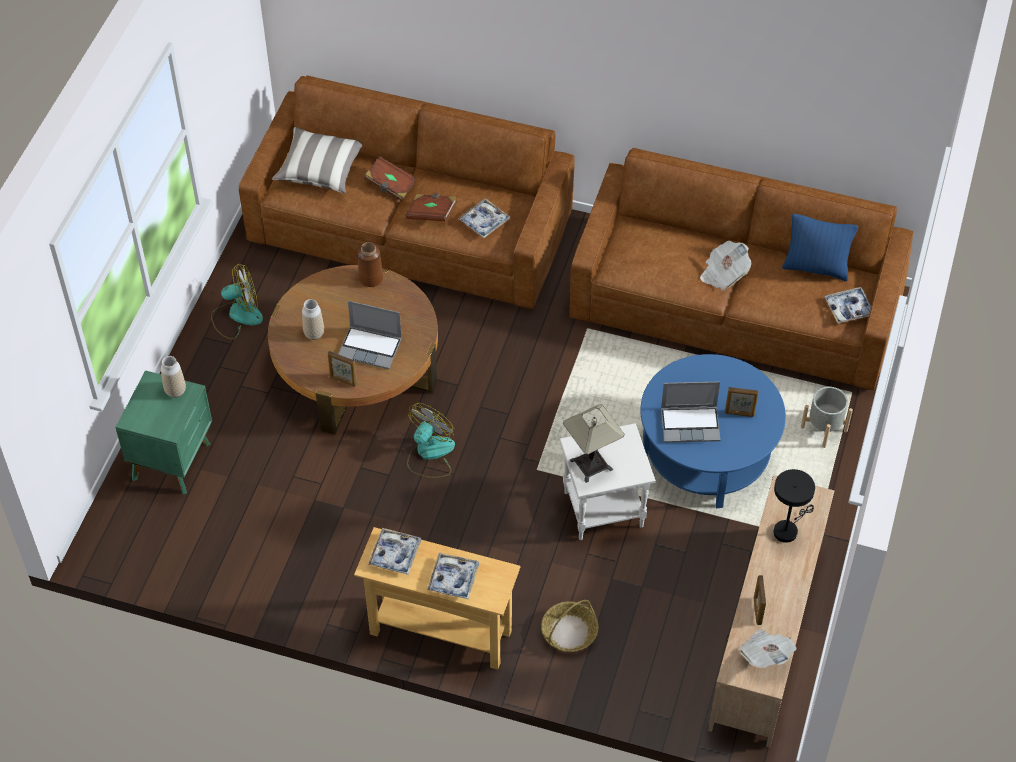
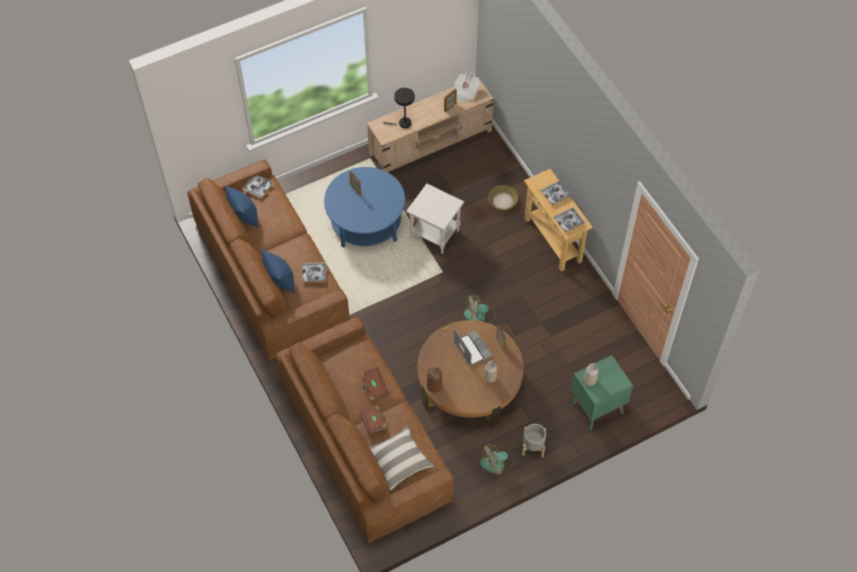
camera: 135 degrees left, 5 degrees up
fan [211,264,263,339] -> fan turned 60 degrees counterclockwise [480,444,515,476]
tray [459,198,510,238] -> tray moved to [301,262,326,282]
table lamp [563,404,625,483] -> none
laptop [661,382,720,443] -> none
newspaper [700,240,751,291] -> none
grey planter [801,387,853,448] -> grey planter moved to [522,424,546,457]
none -> blue pillow [261,249,295,294]

